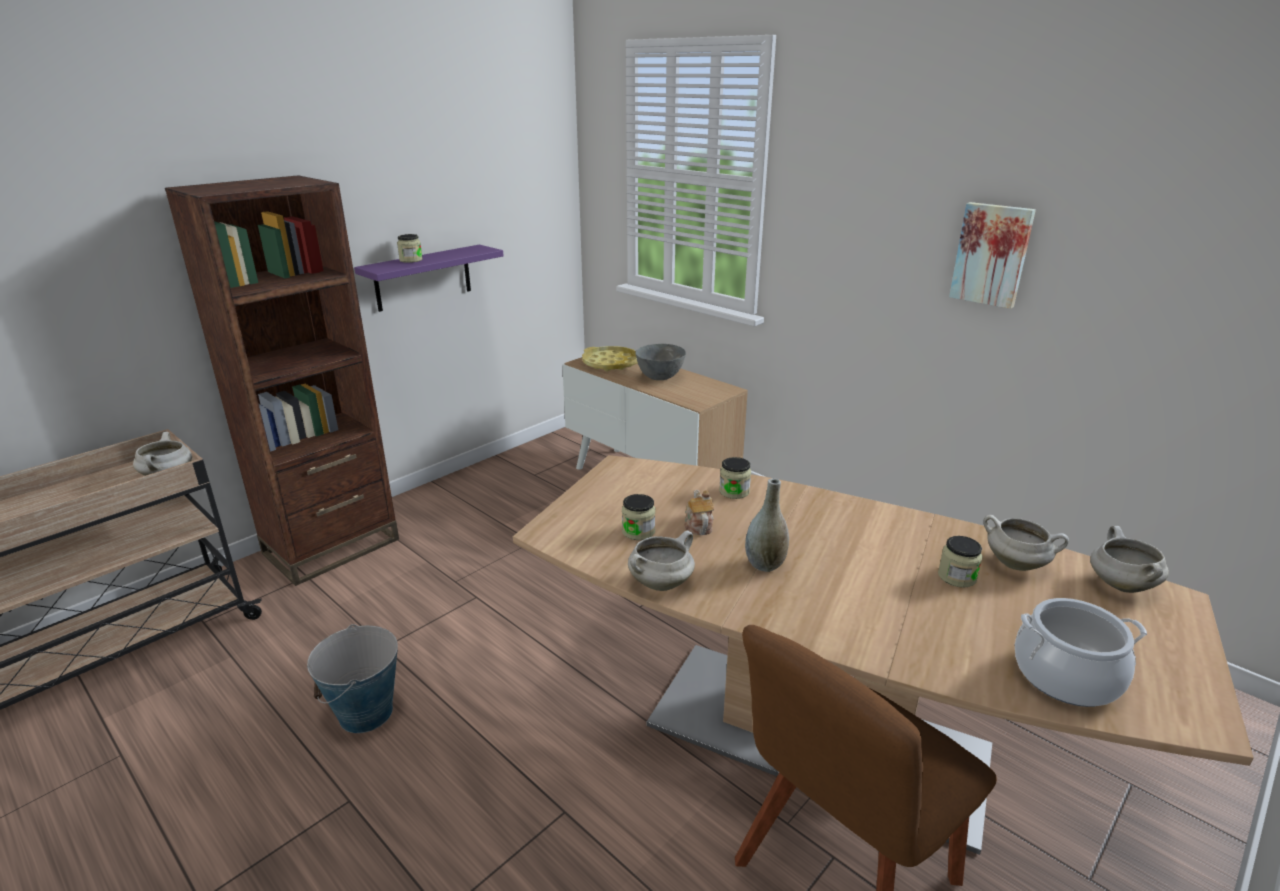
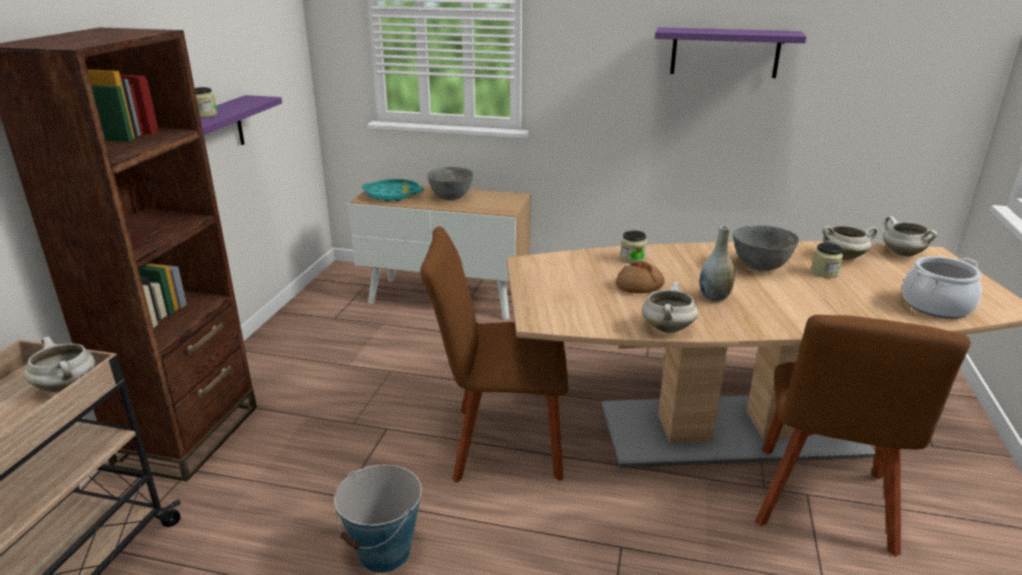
camera: 30 degrees left, 0 degrees up
yellow tray [582,346,638,371] -> turquoise tray [362,179,424,202]
jar [622,494,655,540] -> none
teapot [684,490,714,535] -> bread [616,261,665,293]
picture [949,202,1036,309] -> purple shelf [655,27,806,78]
none -> brown chair [420,226,569,483]
none -> grey bowl [733,225,799,271]

